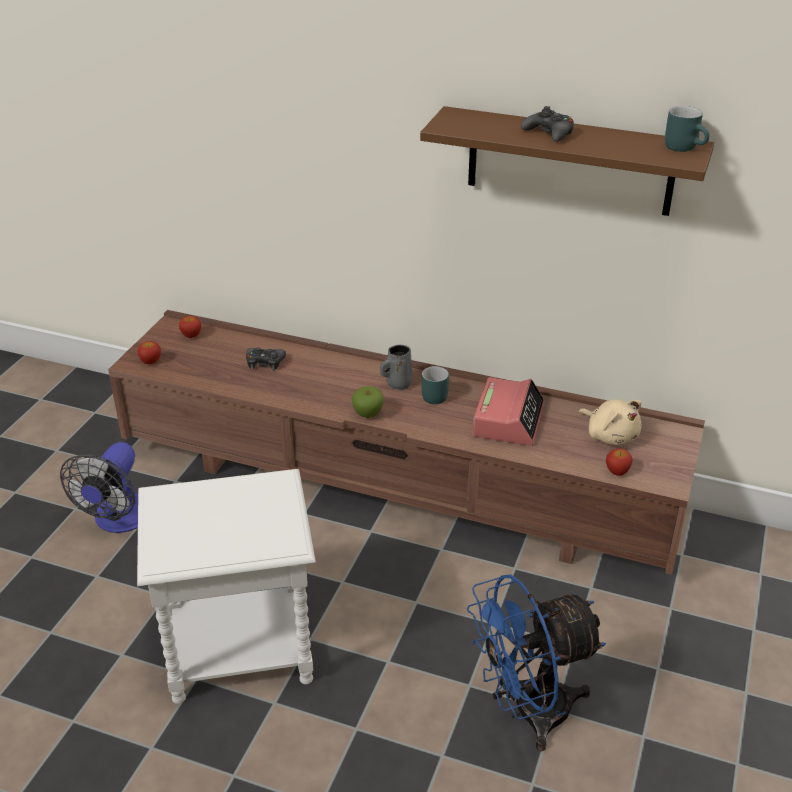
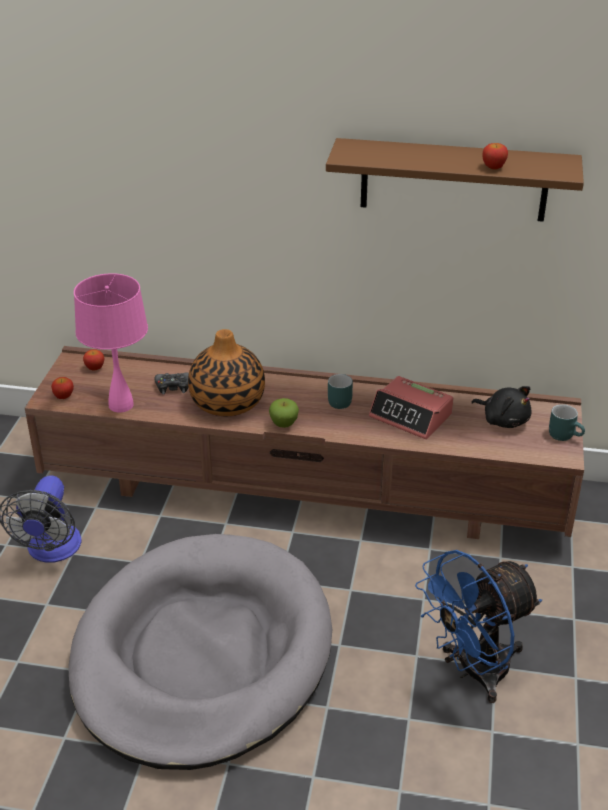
camera: 10 degrees left, 0 degrees up
white side table [137,469,316,704] -> grey dog bed [68,534,332,770]
grey mug [380,345,412,390] -> none
alarm clock [473,377,545,446] -> alarm clock turned 120 degrees clockwise [369,376,453,439]
black game controller [521,106,574,142] -> none
beige plush toy [578,400,641,445] -> black plush toy [471,386,532,428]
apple [606,449,633,476] -> apple moved to [482,143,508,170]
turquoise mug [665,106,710,152] -> turquoise mug moved to [549,404,585,441]
none -> pink table lamp [74,273,148,413]
none -> vase [188,329,265,416]

